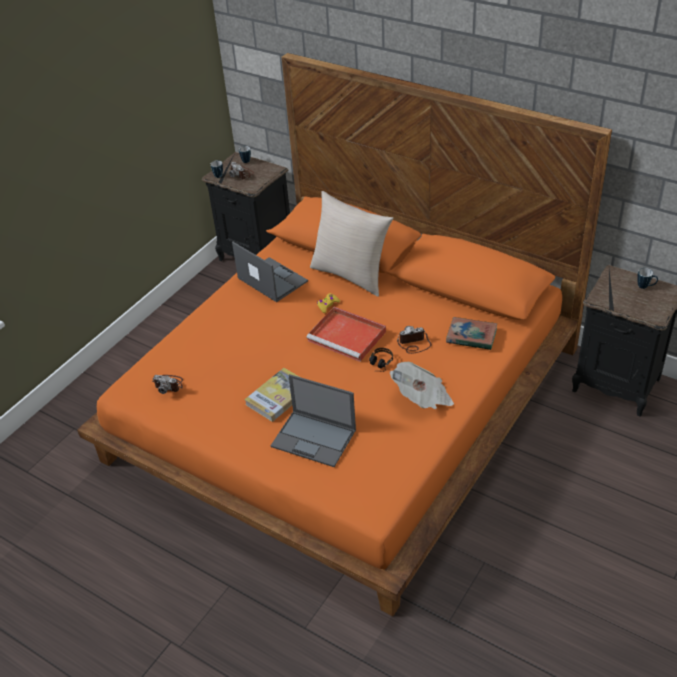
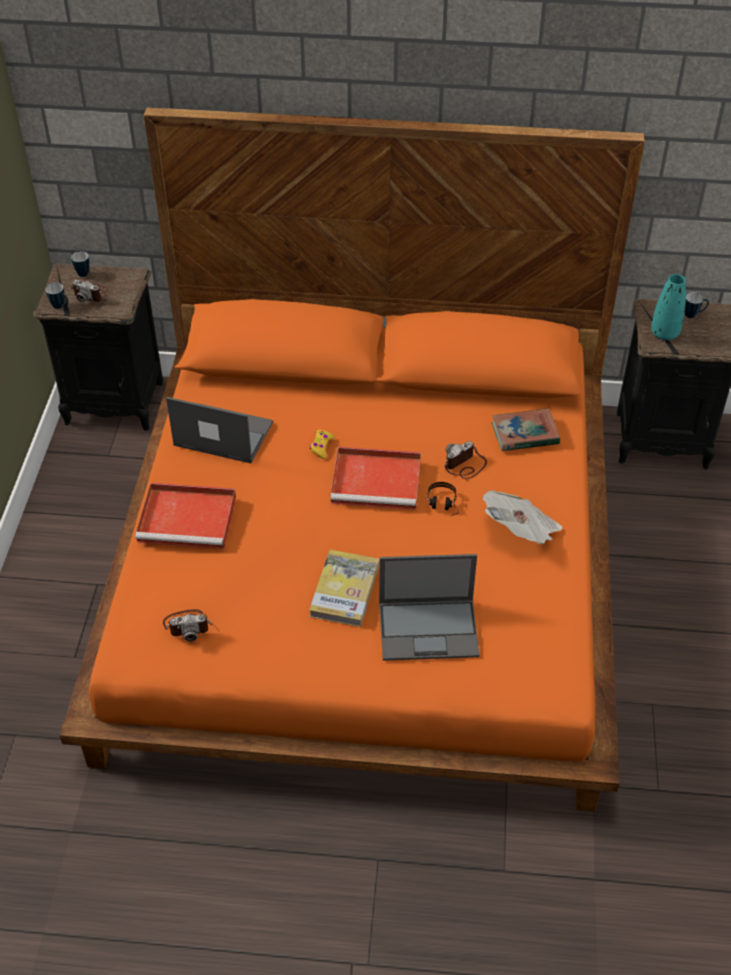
camera: 30 degrees left, 5 degrees up
beige pillow [310,191,393,297] -> none
none -> red tray [135,482,236,549]
none -> turquoise vase [651,274,686,340]

